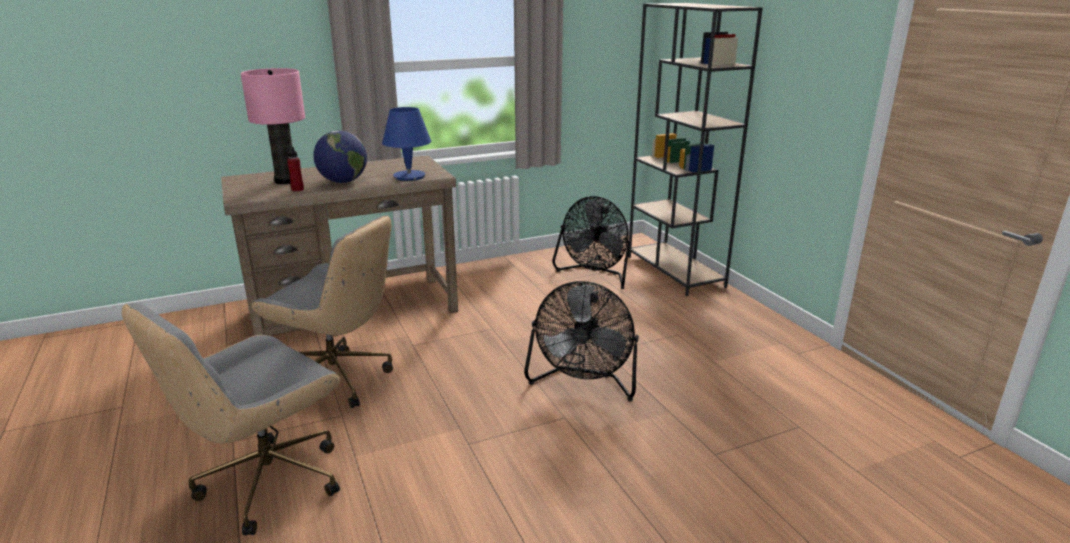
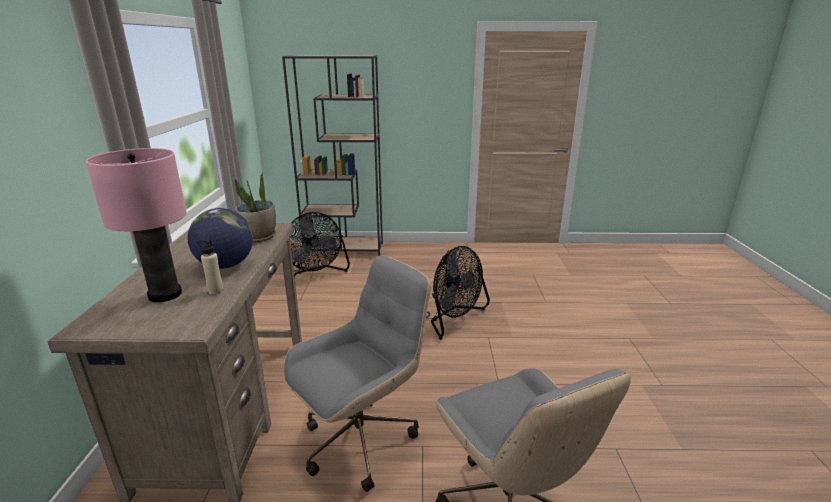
camera: 65 degrees left, 0 degrees up
red bottle [287,145,304,191] -> beige bottle [197,240,224,294]
blue table lamp [382,107,431,181] -> potted plant [235,172,276,242]

